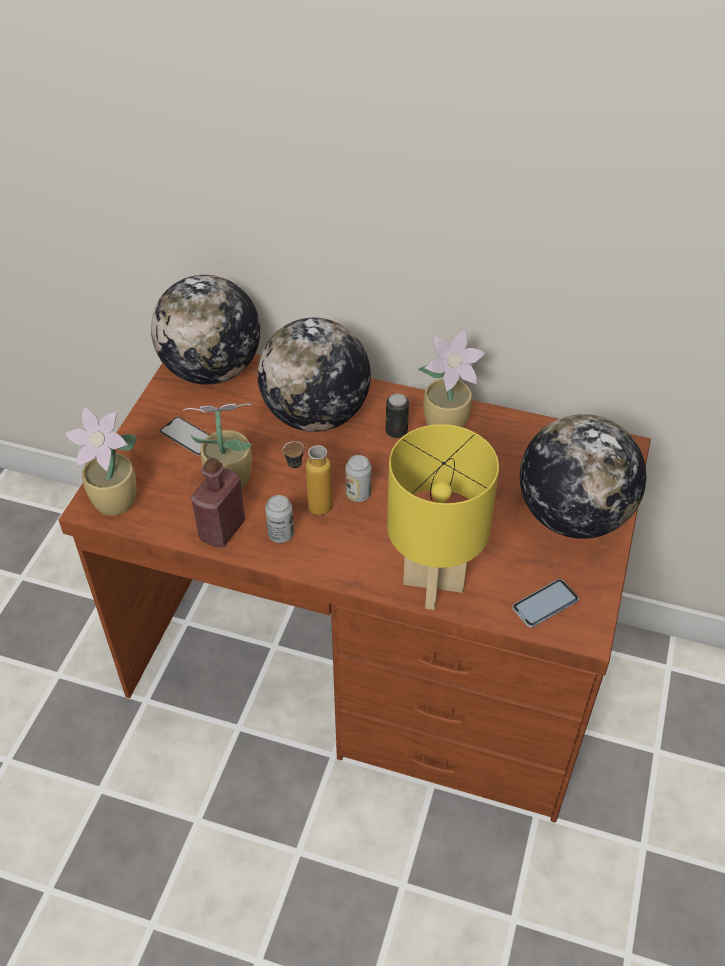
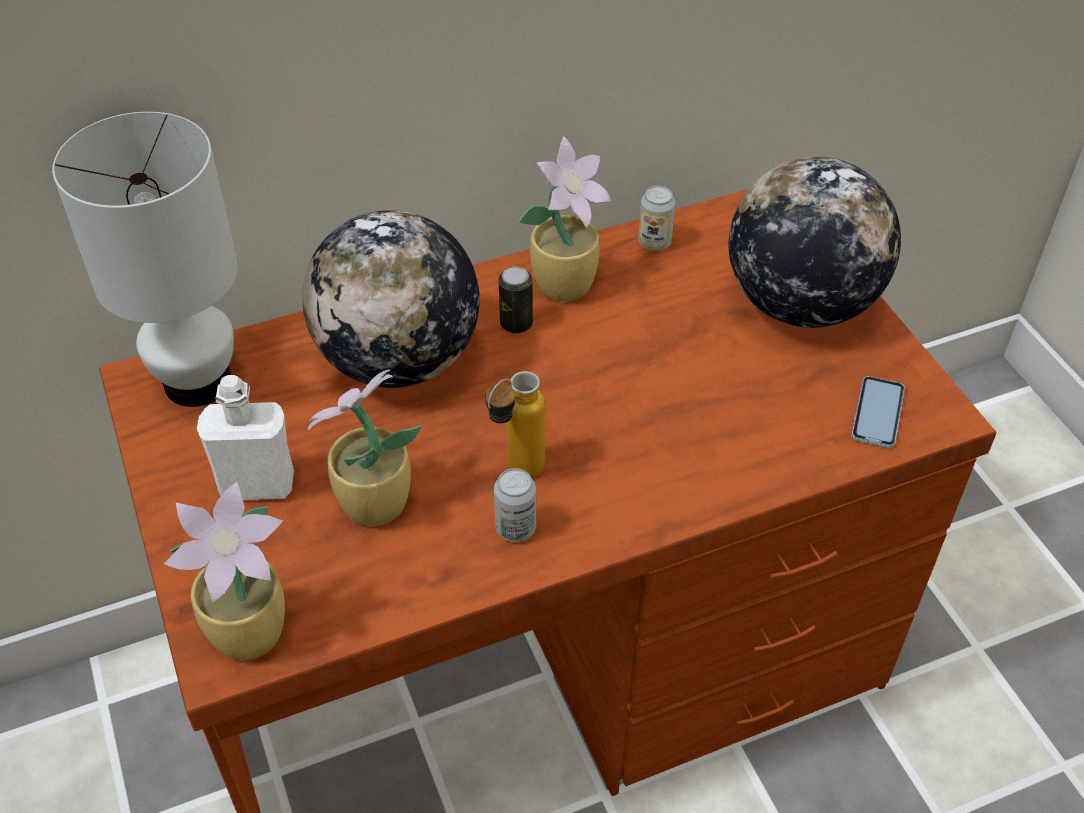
camera: 40 degrees left, 0 degrees up
globe [151,275,260,385] -> white table lamp [52,112,238,407]
phone [160,417,209,456] -> white bottle [197,375,294,500]
red bottle [191,457,245,548] -> none
can [345,455,371,502] -> can moved to [638,186,675,251]
yellow table lamp [387,424,499,610] -> none

